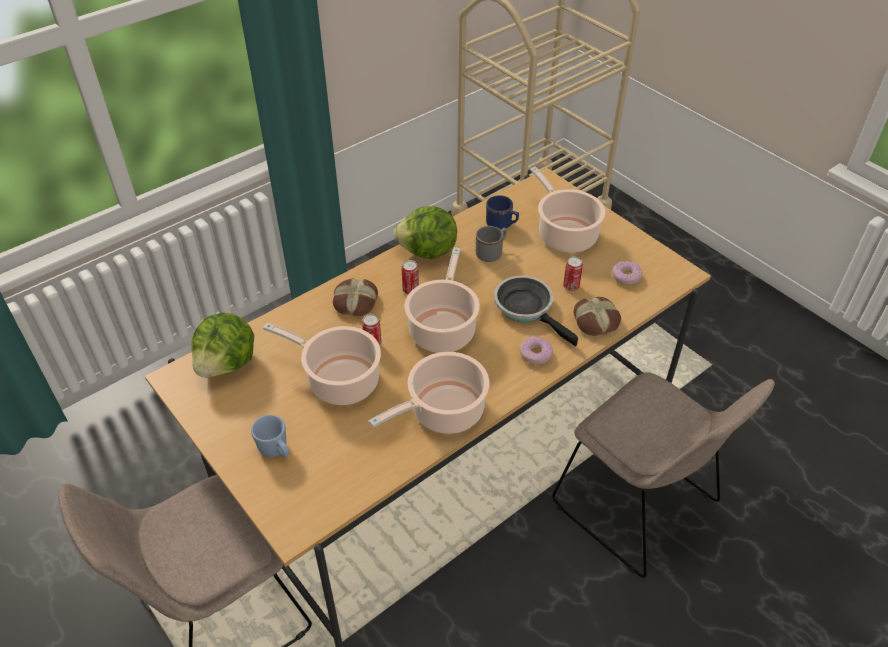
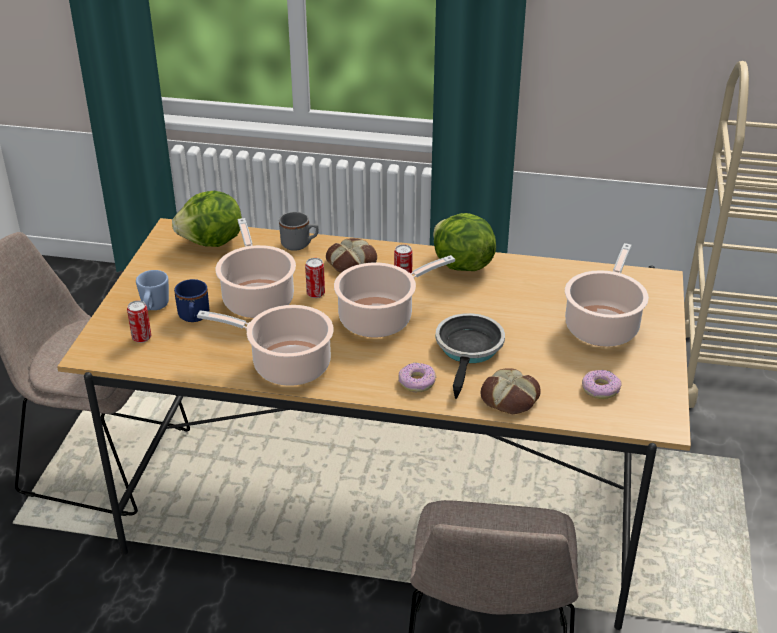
camera: 50 degrees right, 10 degrees down
grey mug [476,226,507,262] -> grey mug moved to [279,212,319,251]
blue mug [486,195,519,230] -> blue mug moved to [174,279,209,322]
can [563,256,583,291] -> can moved to [127,300,151,343]

